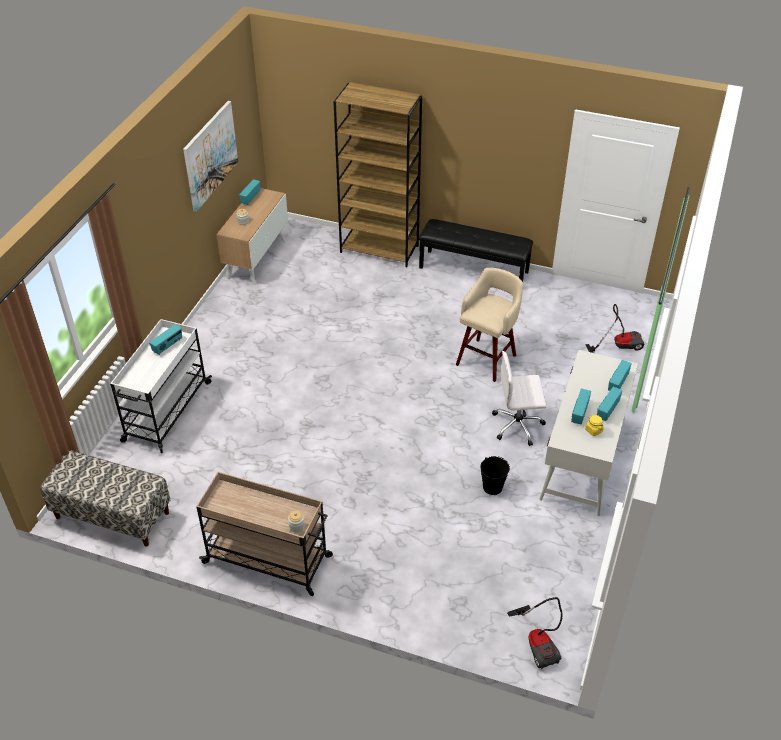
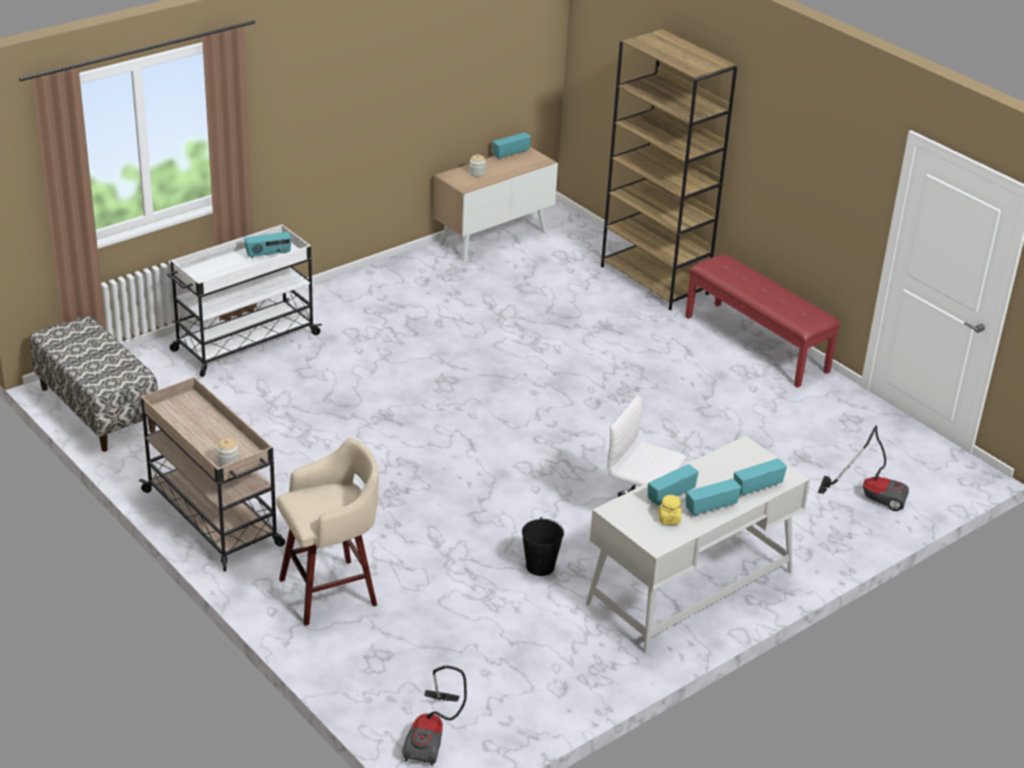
camera: 30 degrees right, 10 degrees down
picture [183,101,238,212] -> none
black bench [419,219,533,282] -> red bench [685,255,840,388]
beige stool [456,268,523,382] -> beige stool moved to [277,438,379,626]

